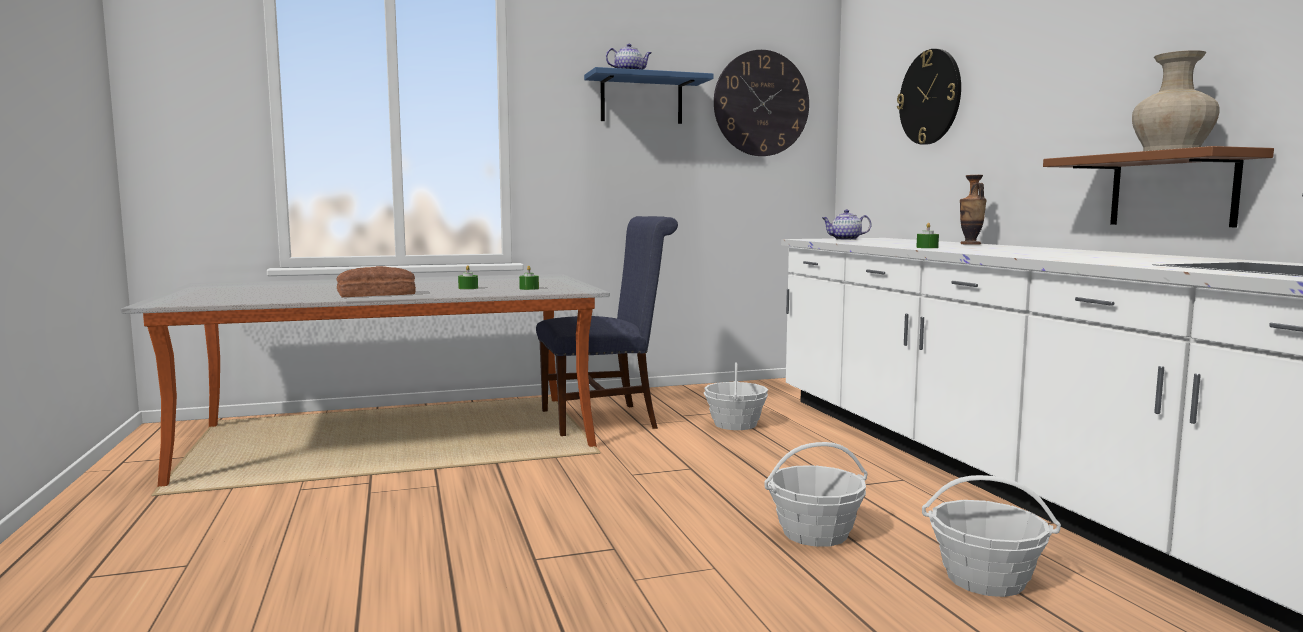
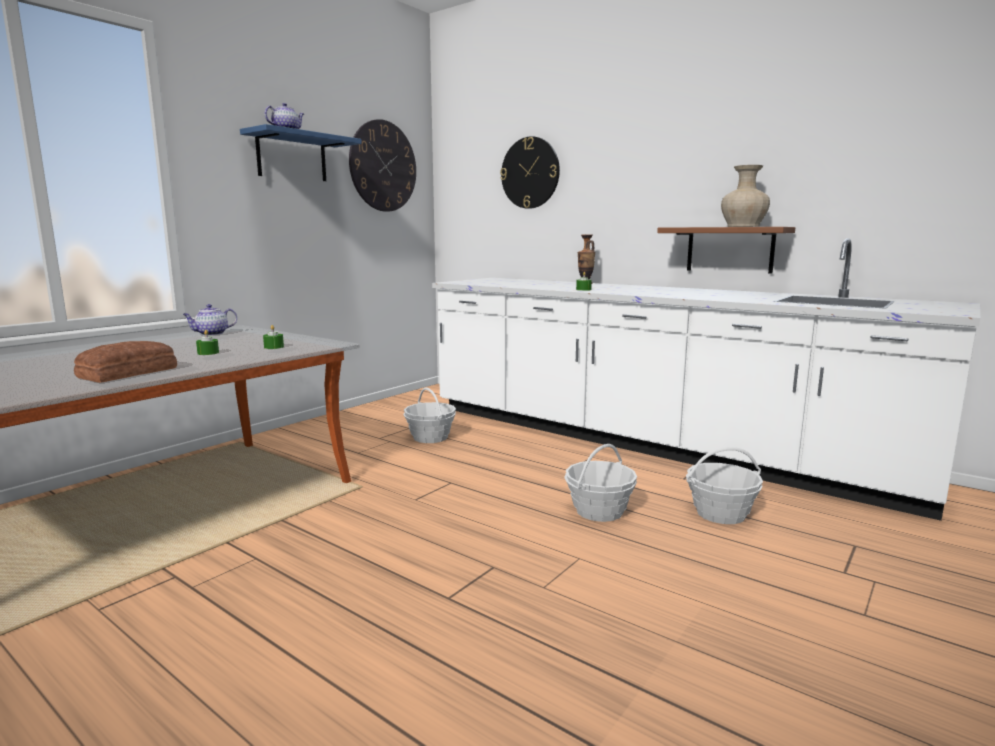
camera: 35 degrees left, 5 degrees up
blue chair [536,216,678,436] -> none
teapot [822,210,871,240] -> teapot moved to [182,304,237,336]

